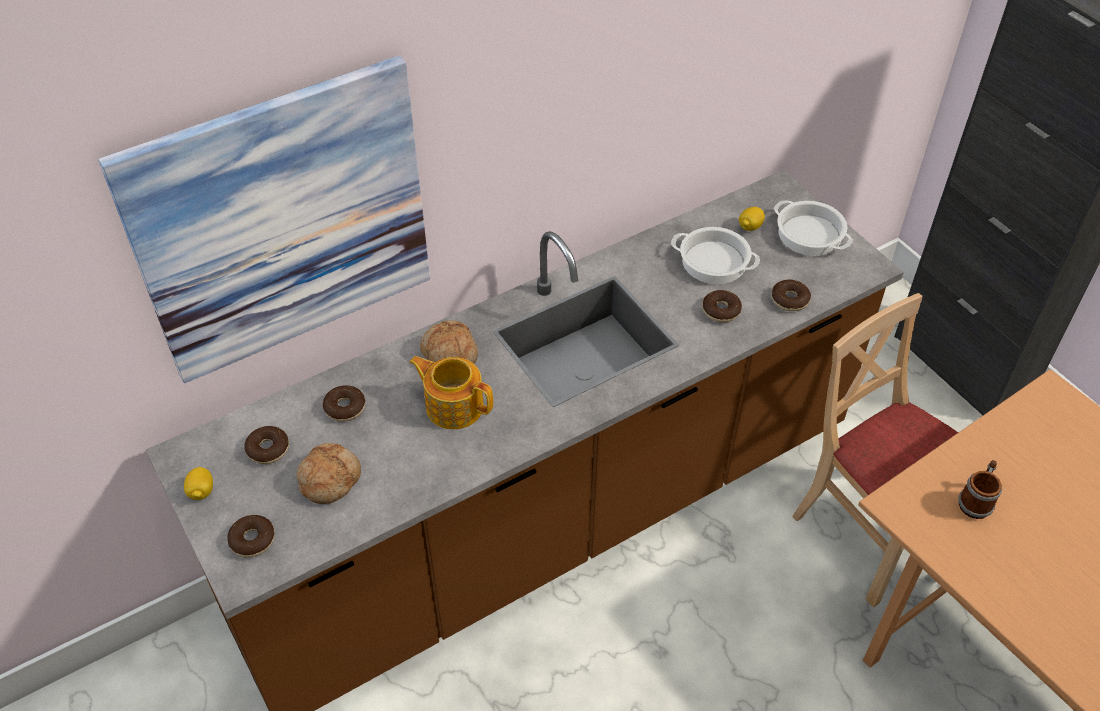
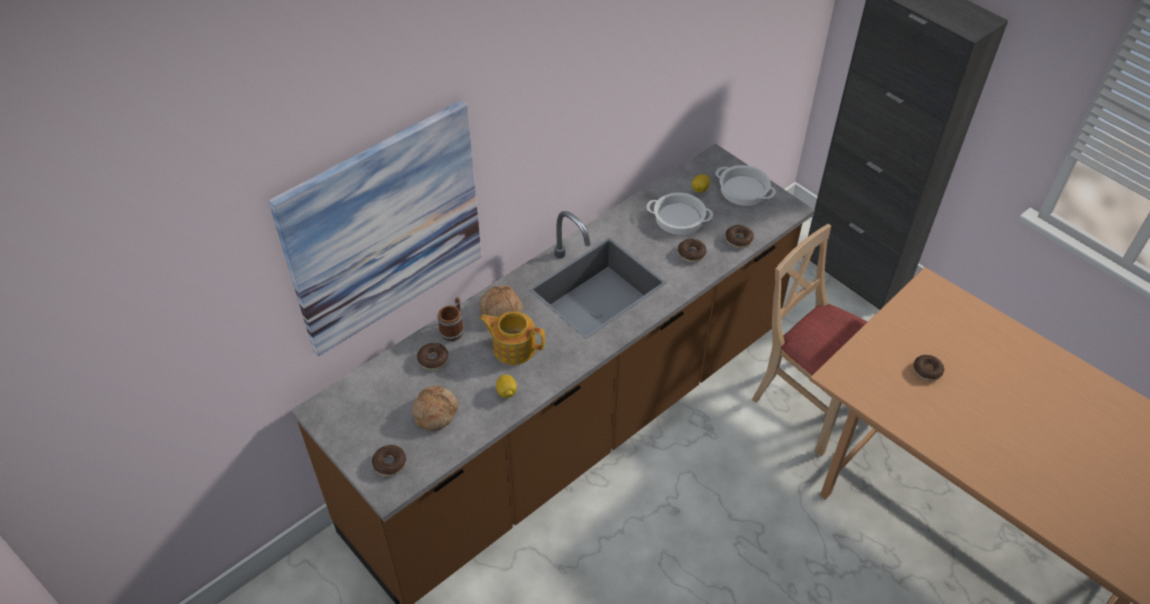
camera: 10 degrees left, 0 degrees up
lemon [184,467,213,500] -> lemon moved to [496,375,517,398]
donut [244,426,289,464] -> donut moved to [913,355,944,381]
mug [958,460,1002,519] -> mug moved to [437,297,464,341]

